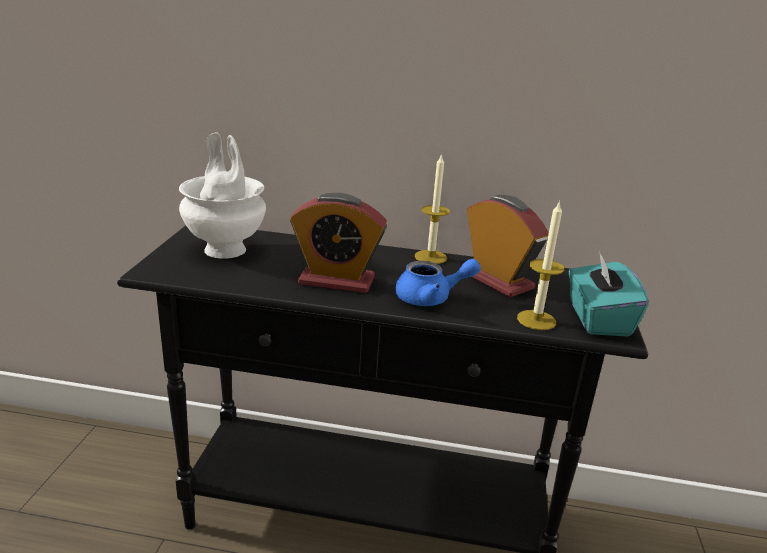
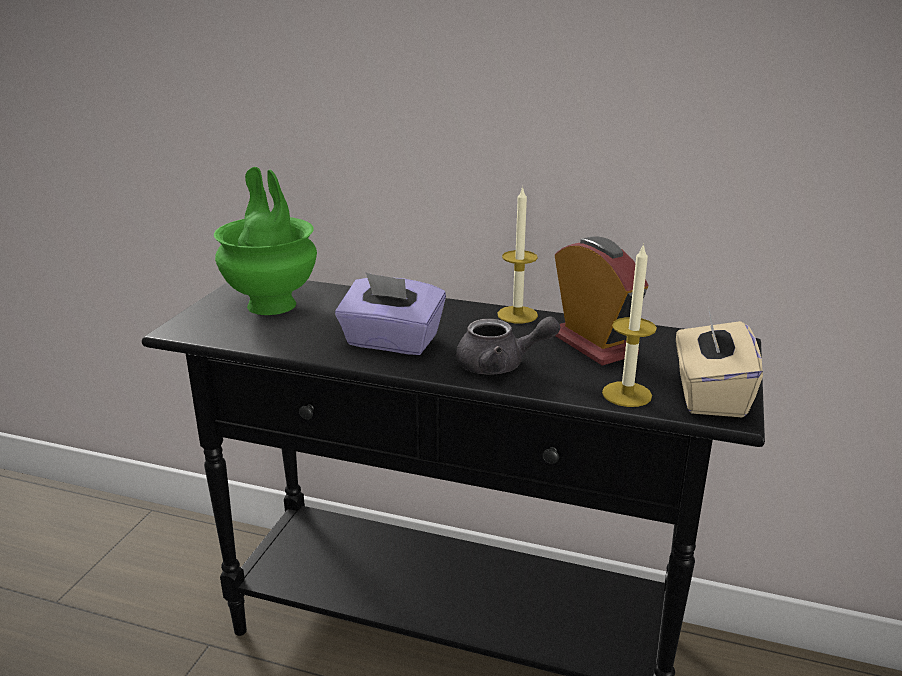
camera: 10 degrees right, 0 degrees up
white vase [179,132,266,259] -> green vase [214,167,317,315]
alarm clock [290,193,387,293] -> purple tissue box [335,272,446,355]
blue teapot [395,259,481,306] -> grey teapot [456,316,560,374]
turquoise tissue box [569,251,649,336] -> beige tissue box [676,306,763,417]

